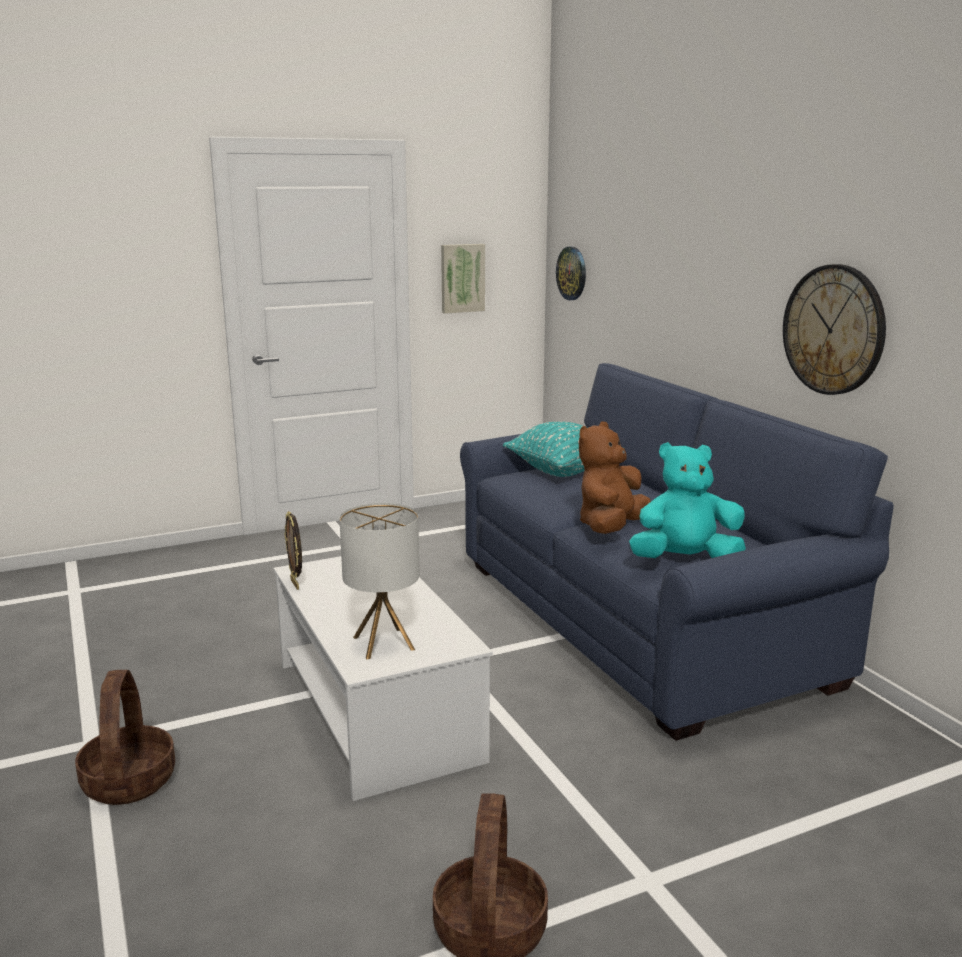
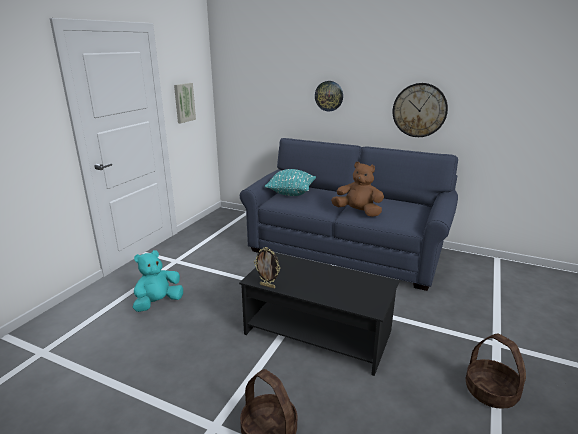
camera: 40 degrees left, 5 degrees up
white coffee table [274,556,493,801] -> black coffee table [239,252,400,376]
table lamp [339,503,420,659] -> none
wall clock [556,247,586,300] -> wall clock moved to [315,81,343,111]
brown plush toy [579,421,651,534] -> brown plush toy turned 120 degrees clockwise [331,162,384,217]
turquoise plush toy [629,442,746,558] -> turquoise plush toy moved to [133,250,183,312]

